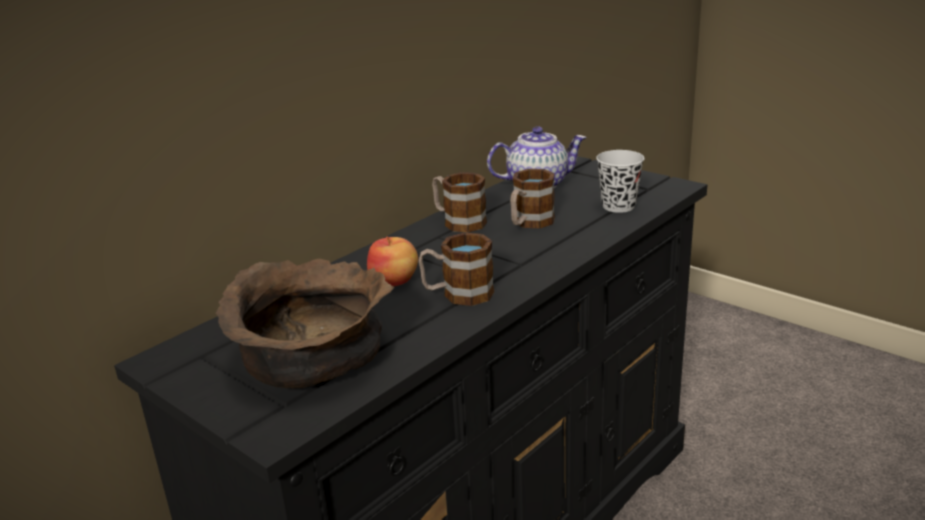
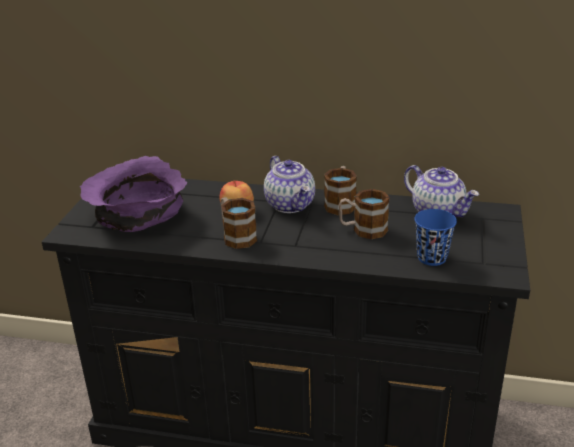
camera: 60 degrees right, 5 degrees up
brown bowl [216,259,395,389] -> purple bowl [80,156,187,232]
black cup [596,150,645,213] -> blue cup [414,209,457,266]
none -> teapot [264,156,315,213]

